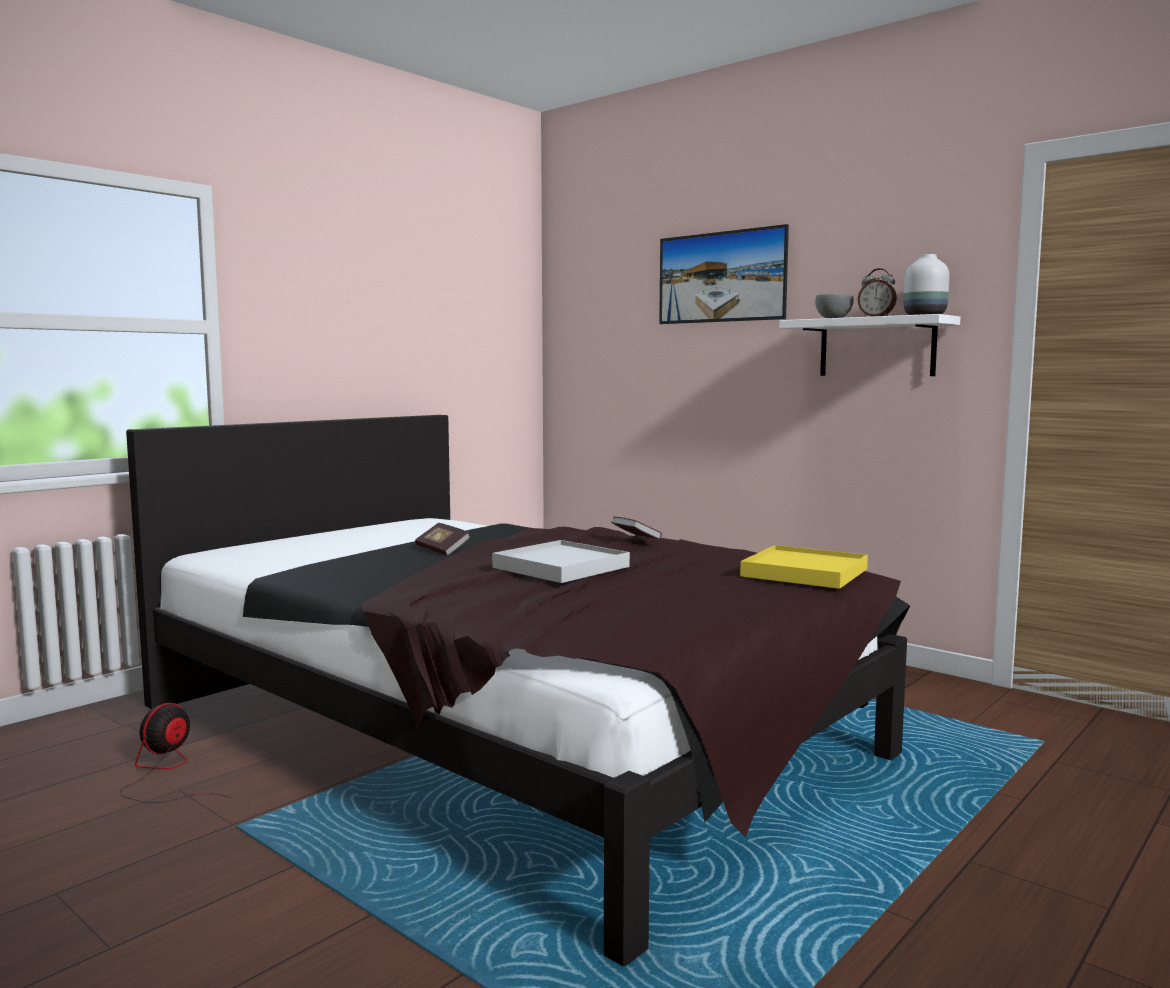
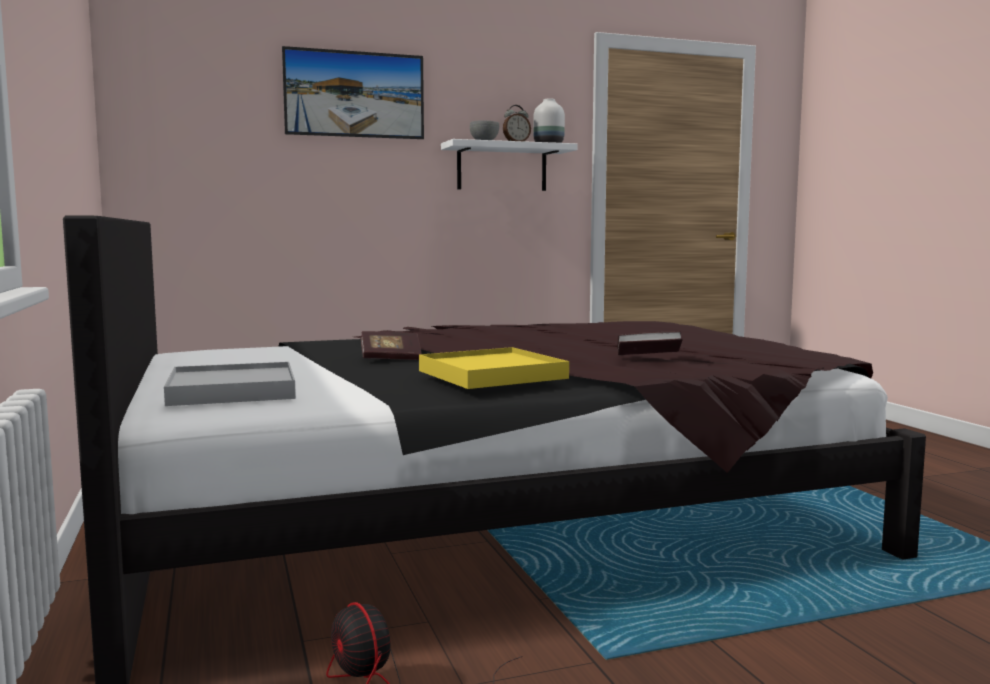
camera: 60 degrees left, 0 degrees up
white tray [492,540,630,583] -> white tray moved to [164,362,296,406]
book [611,517,662,539] -> book moved to [617,331,683,355]
yellow tray [740,545,868,589] -> yellow tray moved to [419,347,569,389]

